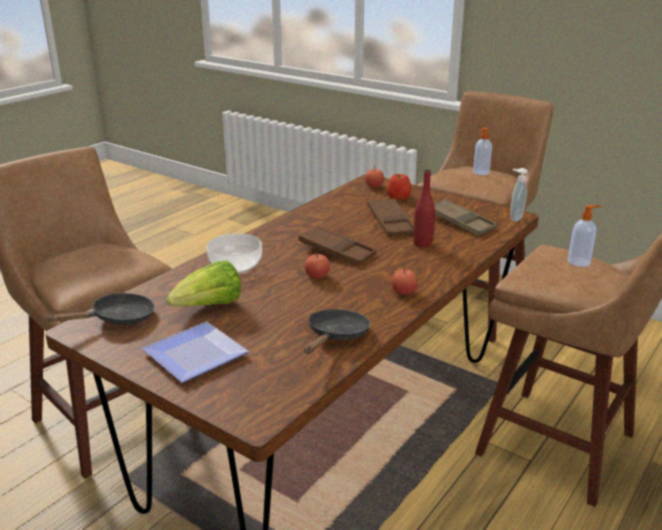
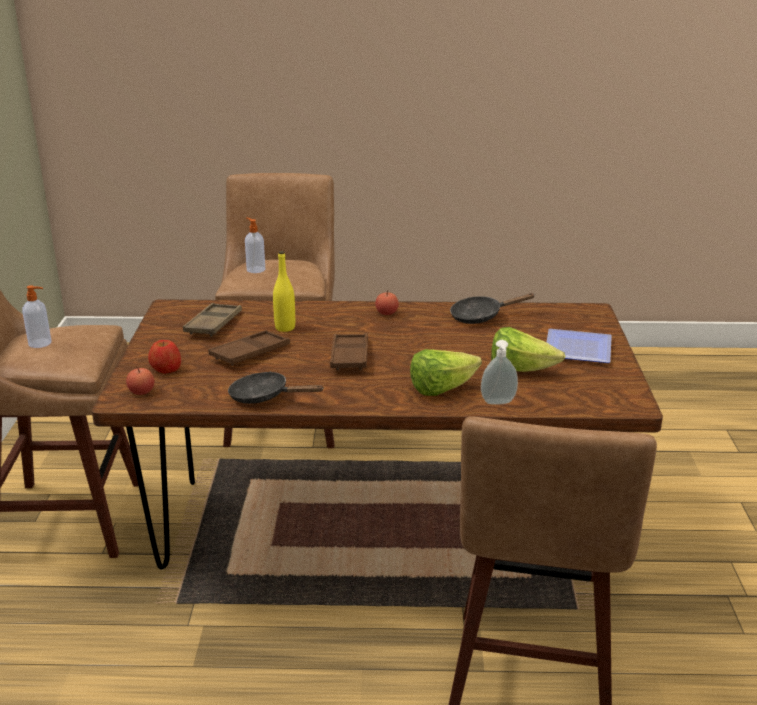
camera: 125 degrees left, 0 degrees up
black frying pan [45,293,155,325] -> black frying pan moved to [228,371,324,404]
bowl [207,233,262,274] -> lettuce [410,349,482,396]
apple [305,250,330,279] -> none
red bottle [413,169,435,247] -> yellow bottle [273,251,295,332]
soap dispenser [511,168,527,222] -> soap dispenser moved to [481,340,518,405]

